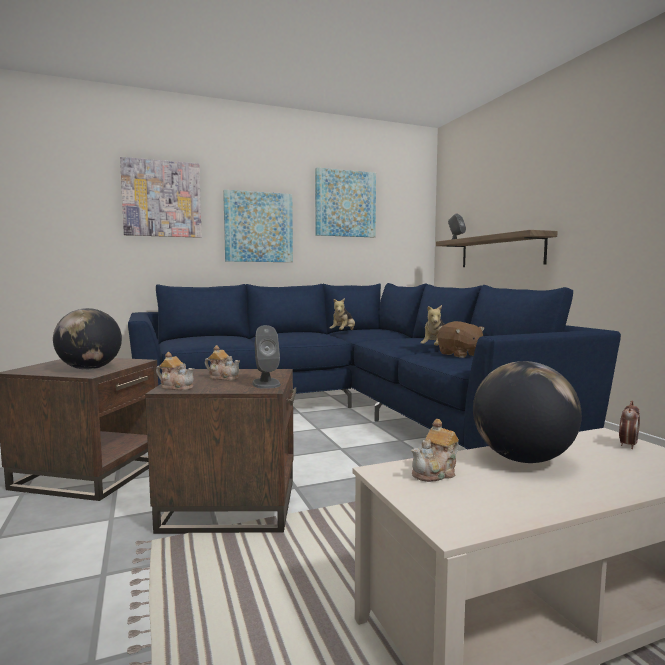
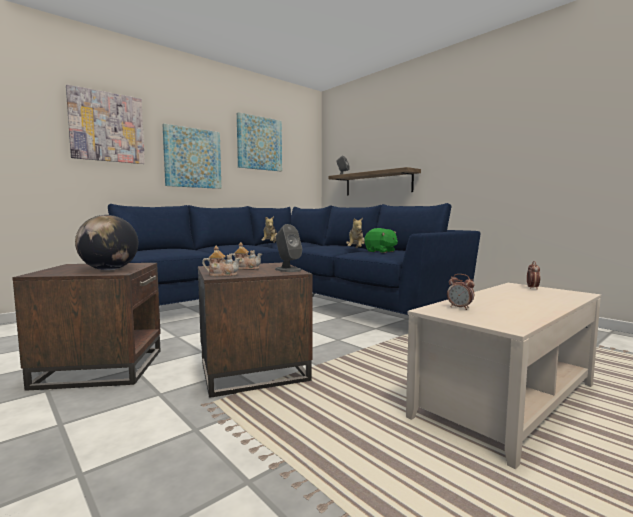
camera: 20 degrees left, 0 degrees up
teapot [411,419,459,482] -> alarm clock [447,274,475,310]
brown plush toy [437,321,485,358] -> green plush toy [365,228,398,253]
globe [473,361,582,463] -> none

